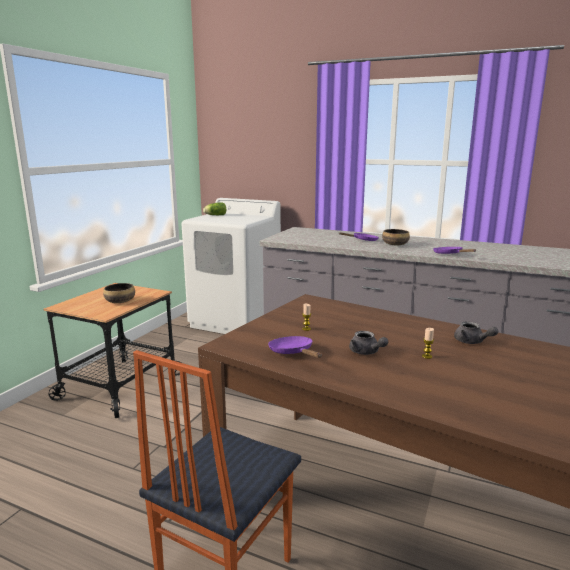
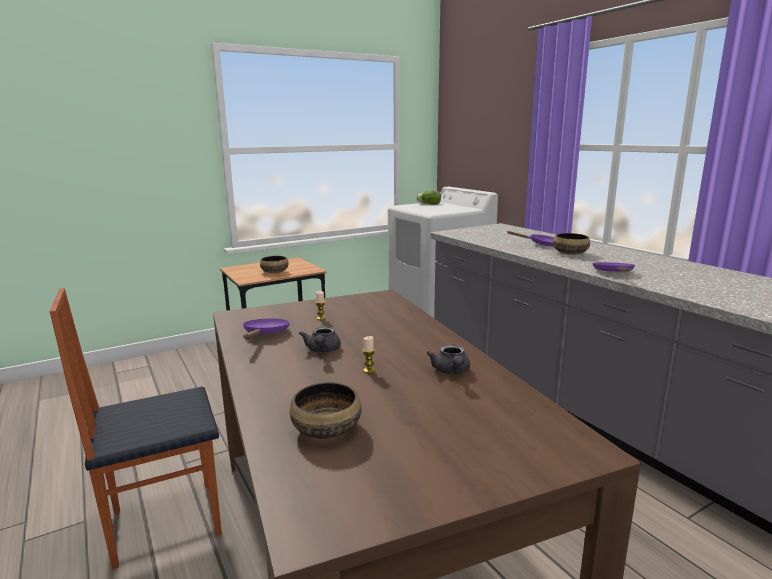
camera: 35 degrees right, 0 degrees up
none -> bowl [290,382,361,439]

